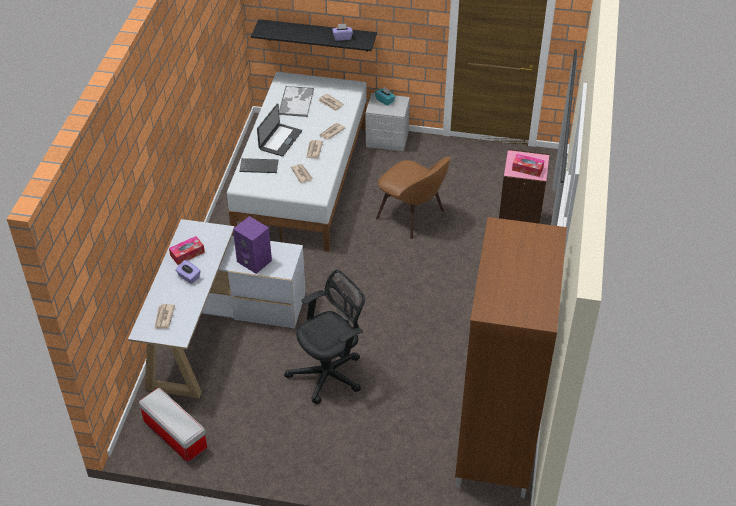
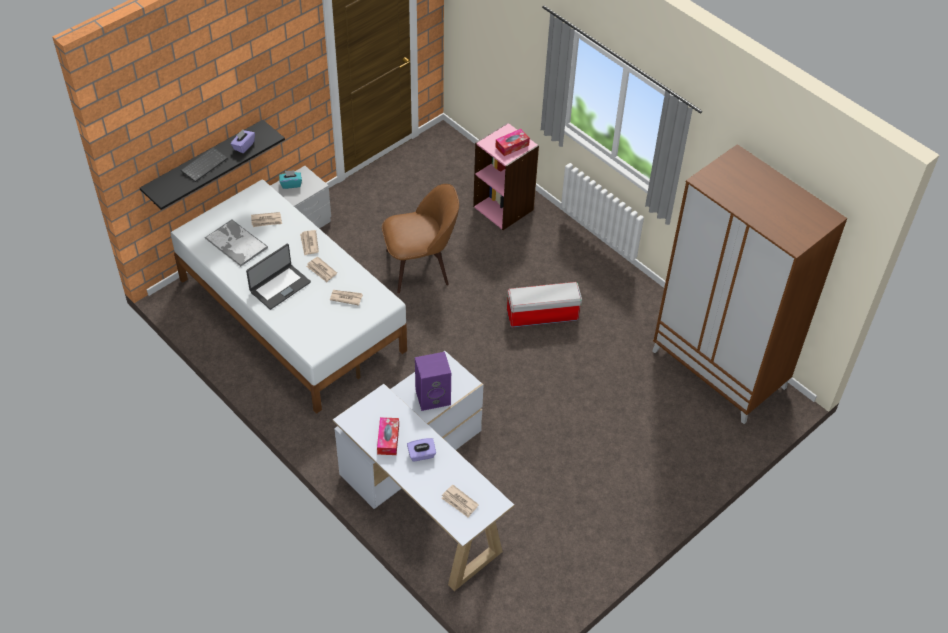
camera: 55 degrees left, 5 degrees up
storage box [139,388,207,463] -> storage box moved to [507,282,582,328]
keyboard [240,158,278,173] -> keyboard moved to [181,147,227,182]
laptop [257,104,302,157] -> laptop turned 75 degrees clockwise [246,244,311,310]
black office chair [284,270,365,404] -> none

